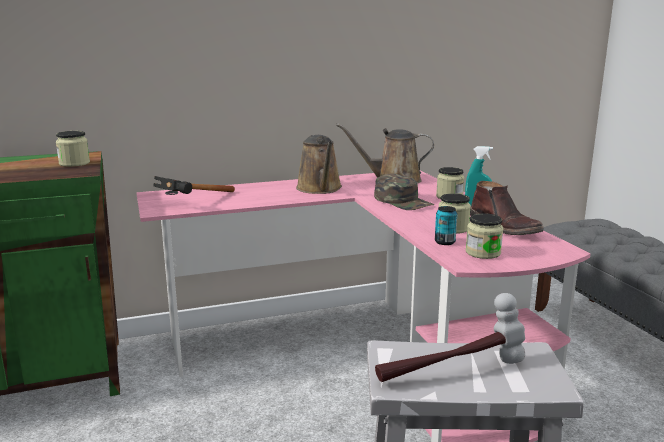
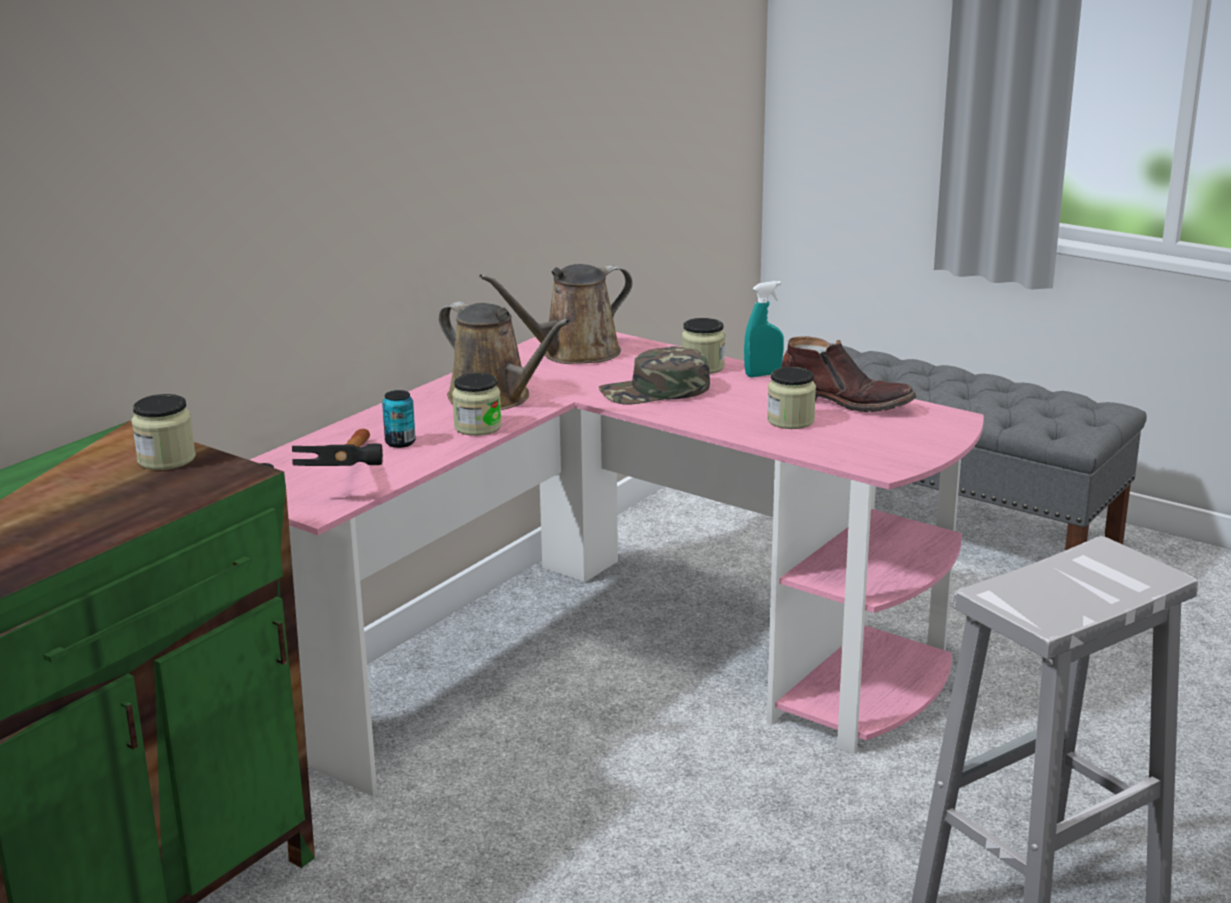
camera: 35 degrees left, 5 degrees up
green cap [374,174,434,210] -> green cap turned 150 degrees clockwise [599,346,710,405]
hammer [375,293,525,382] -> none
can [435,206,457,245] -> can moved to [382,390,416,448]
jar [466,213,504,259] -> jar moved to [452,373,502,436]

